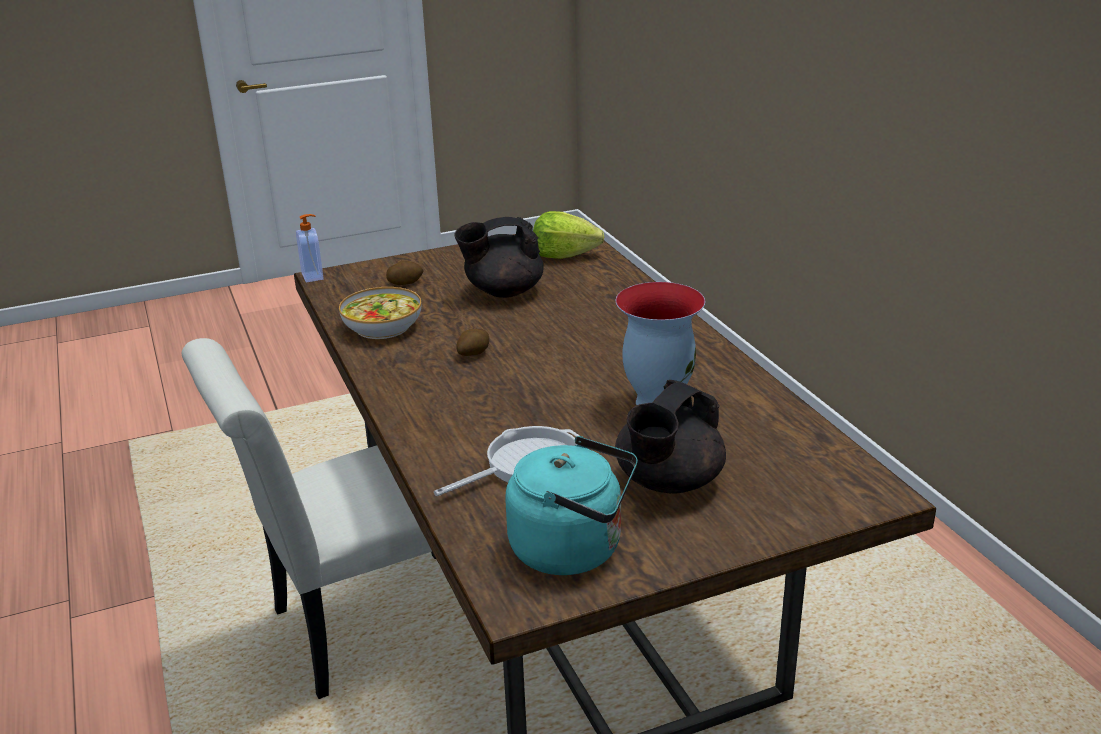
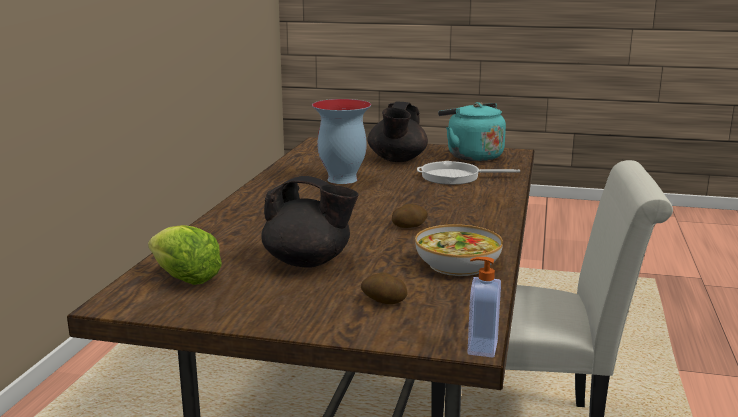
camera: 145 degrees left, 10 degrees down
black teapot [615,380,726,493] -> black teapot turned 120 degrees clockwise [368,101,428,162]

